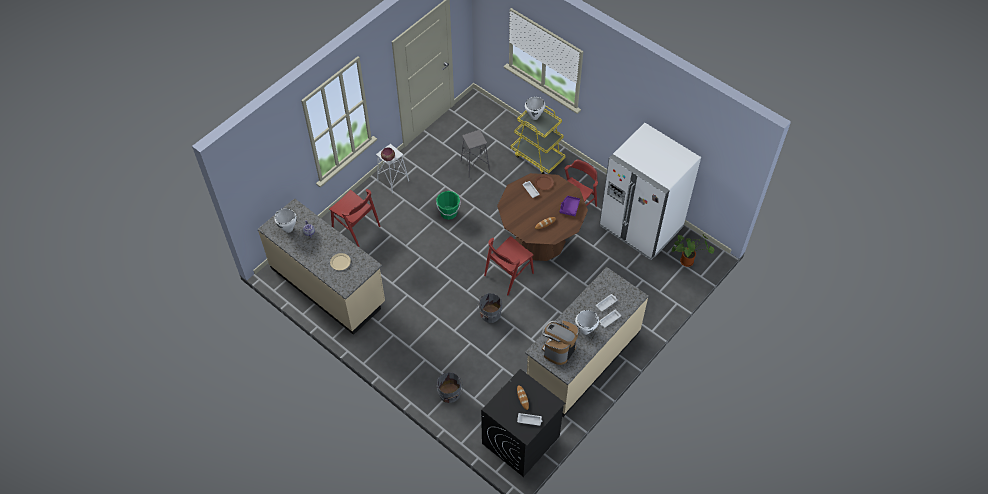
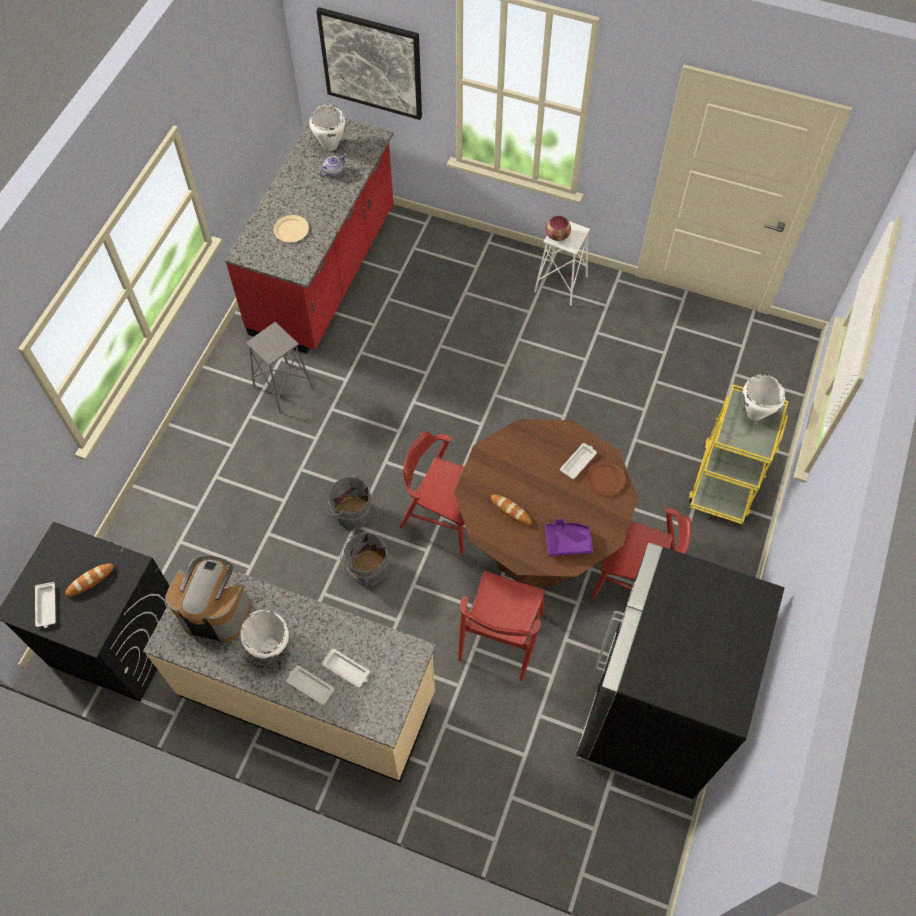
camera: 70 degrees right, 5 degrees up
beige counter [258,198,385,335] -> red counter [225,119,394,354]
red chair [329,189,380,247] -> red chair moved to [458,571,545,681]
green bucket [436,191,461,220] -> none
grey bucket [437,372,463,403] -> grey bucket moved to [340,532,389,587]
grey stool [461,130,490,178] -> grey stool moved to [246,322,314,413]
white fridge [600,123,701,260] -> black fridge [576,542,785,802]
potted plant [671,234,714,267] -> none
none -> picture [316,7,422,120]

